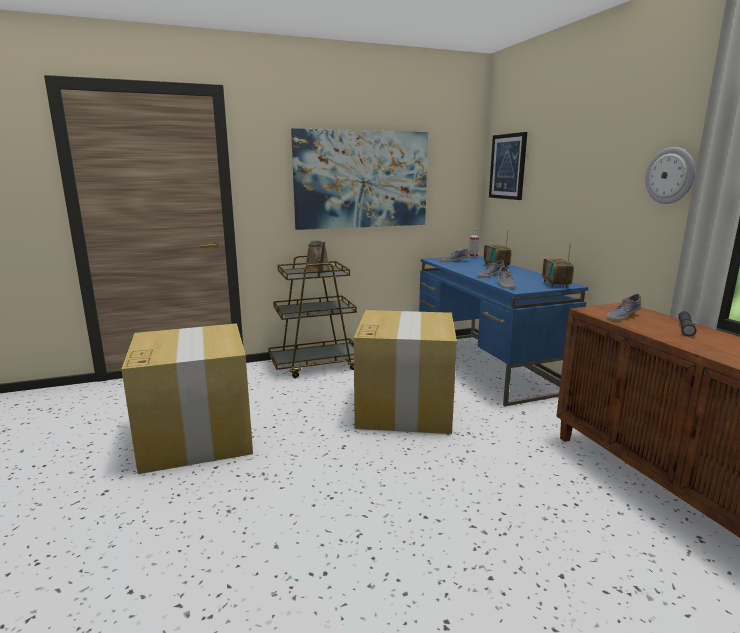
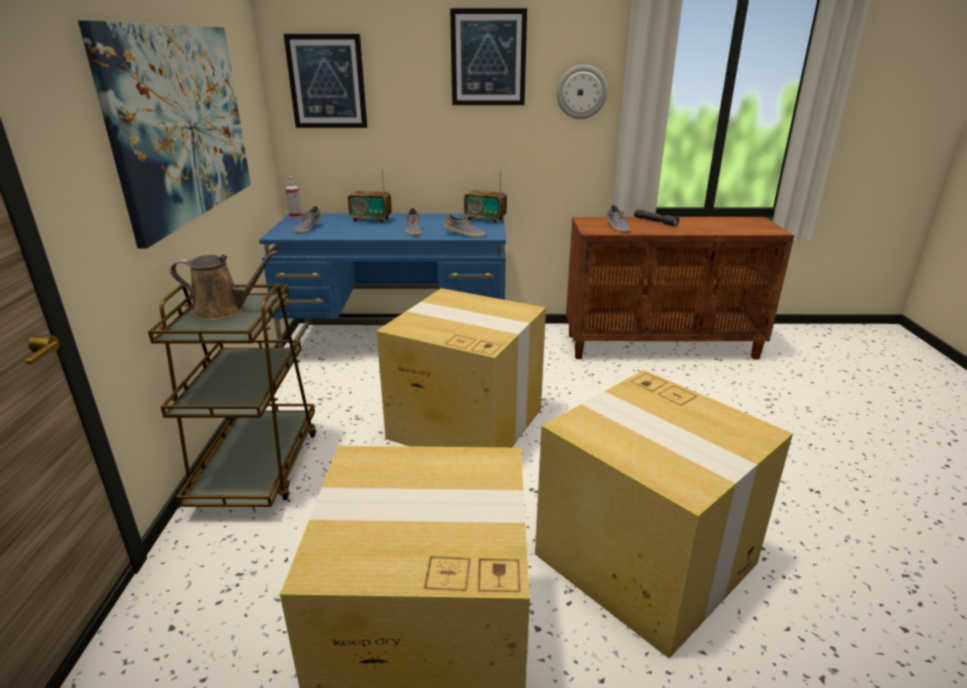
camera: 70 degrees left, 10 degrees up
none -> picture [450,8,527,105]
none -> cardboard box [535,370,793,658]

